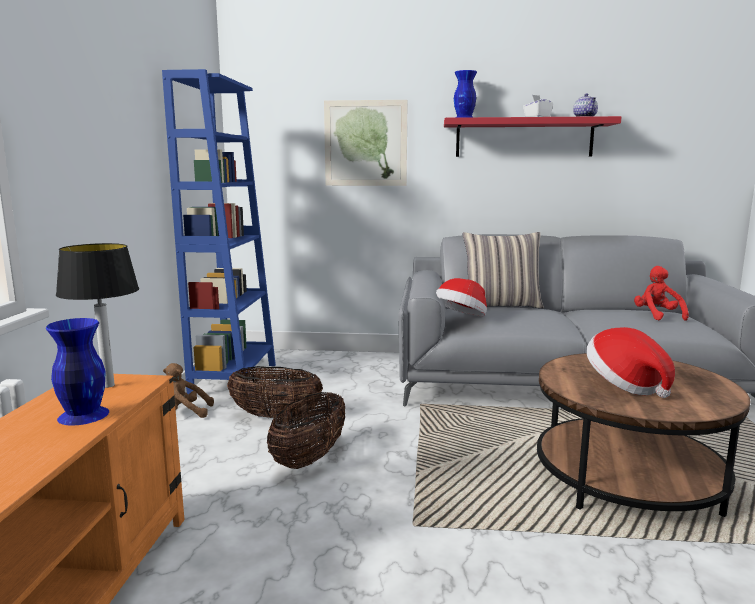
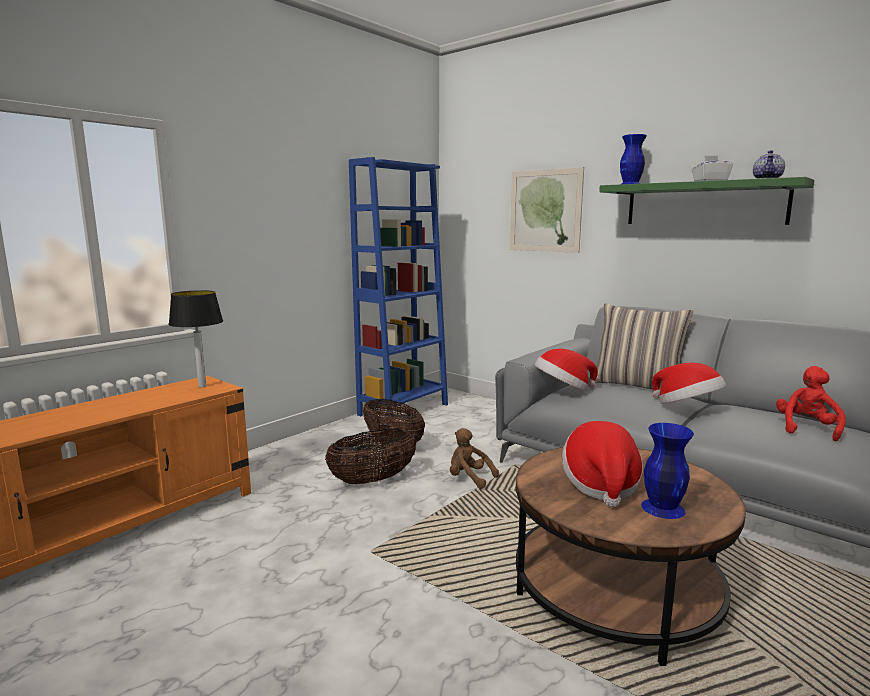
camera: 35 degrees right, 0 degrees up
blue vase [46,318,109,425] -> blue vase moved to [641,423,694,519]
brown plush toy [163,363,214,418] -> brown plush toy moved to [450,428,499,489]
red shelf [444,116,622,157] -> green shelf [599,177,814,225]
none -> hat [652,362,726,404]

